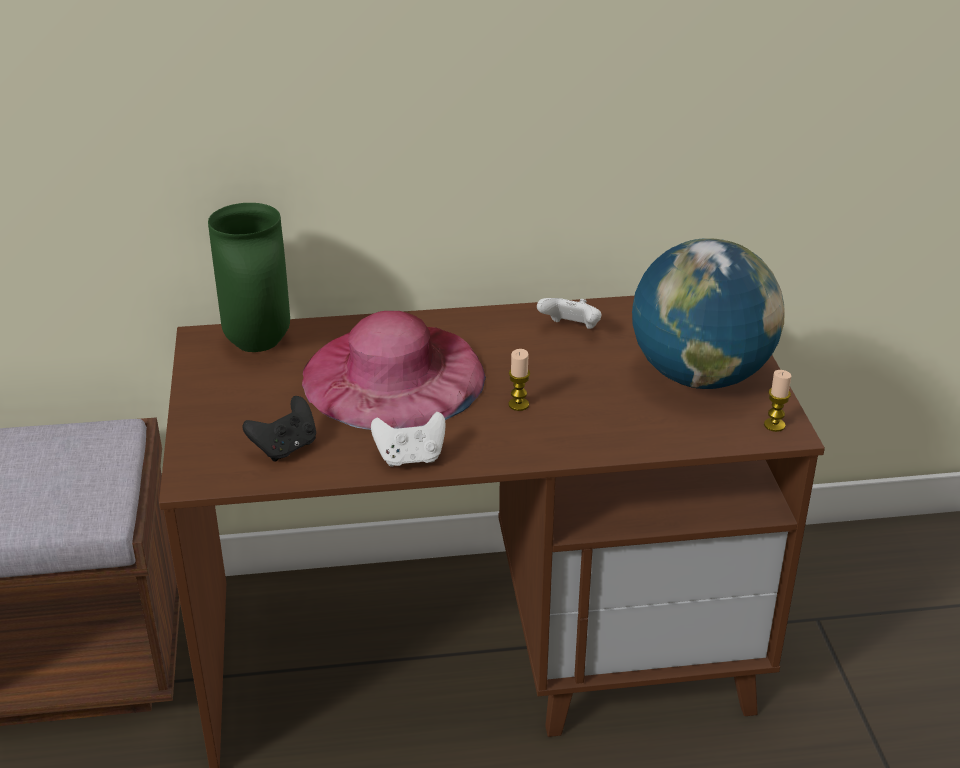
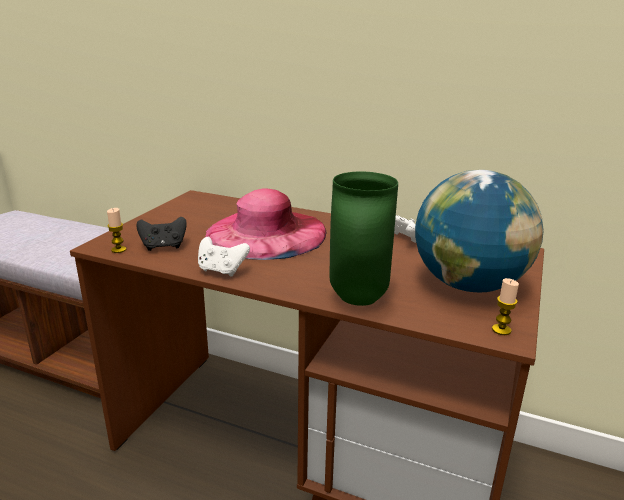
camera: 30 degrees right, 10 degrees down
green vase [208,203,290,352] -> green vase moved to [330,171,398,306]
candle [508,349,530,411] -> candle moved to [107,208,126,253]

